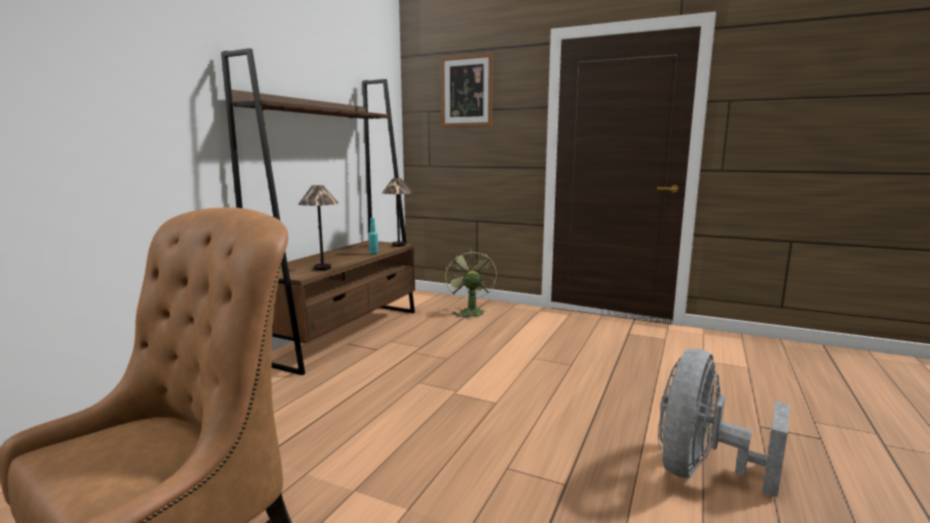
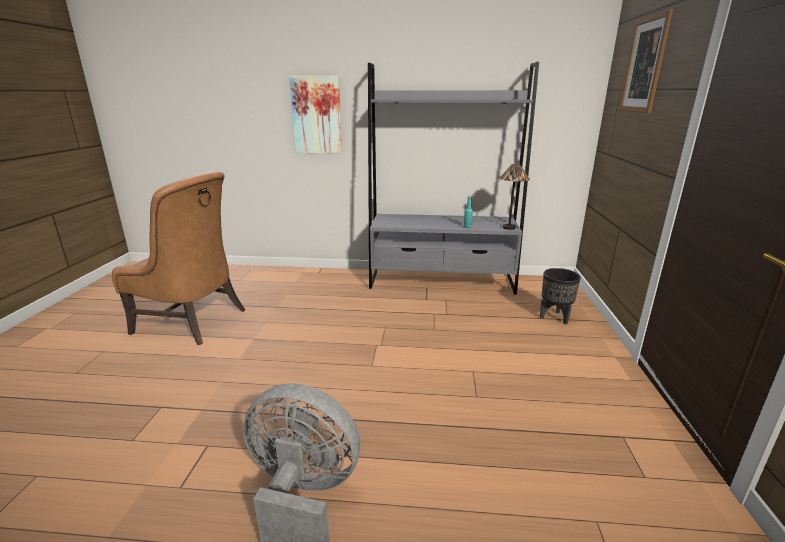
camera: 70 degrees right, 10 degrees up
brown bookcase [221,48,415,375] -> grey bookcase [368,62,539,294]
table lamp [298,185,338,271] -> none
green fan [445,249,497,319] -> black planter [540,268,581,325]
none -> picture [289,75,342,154]

